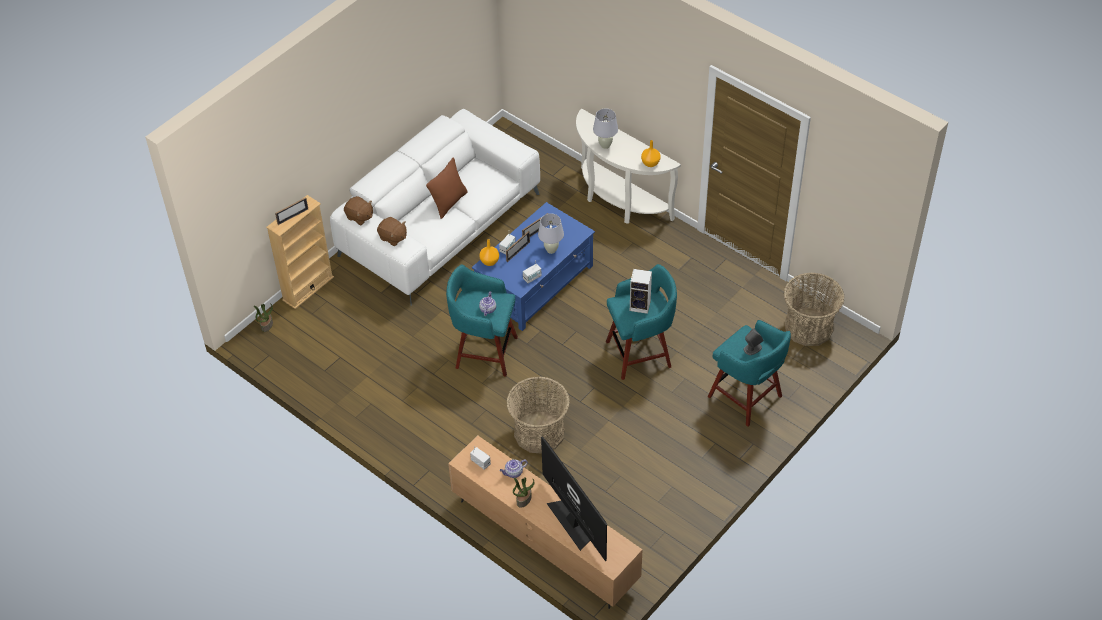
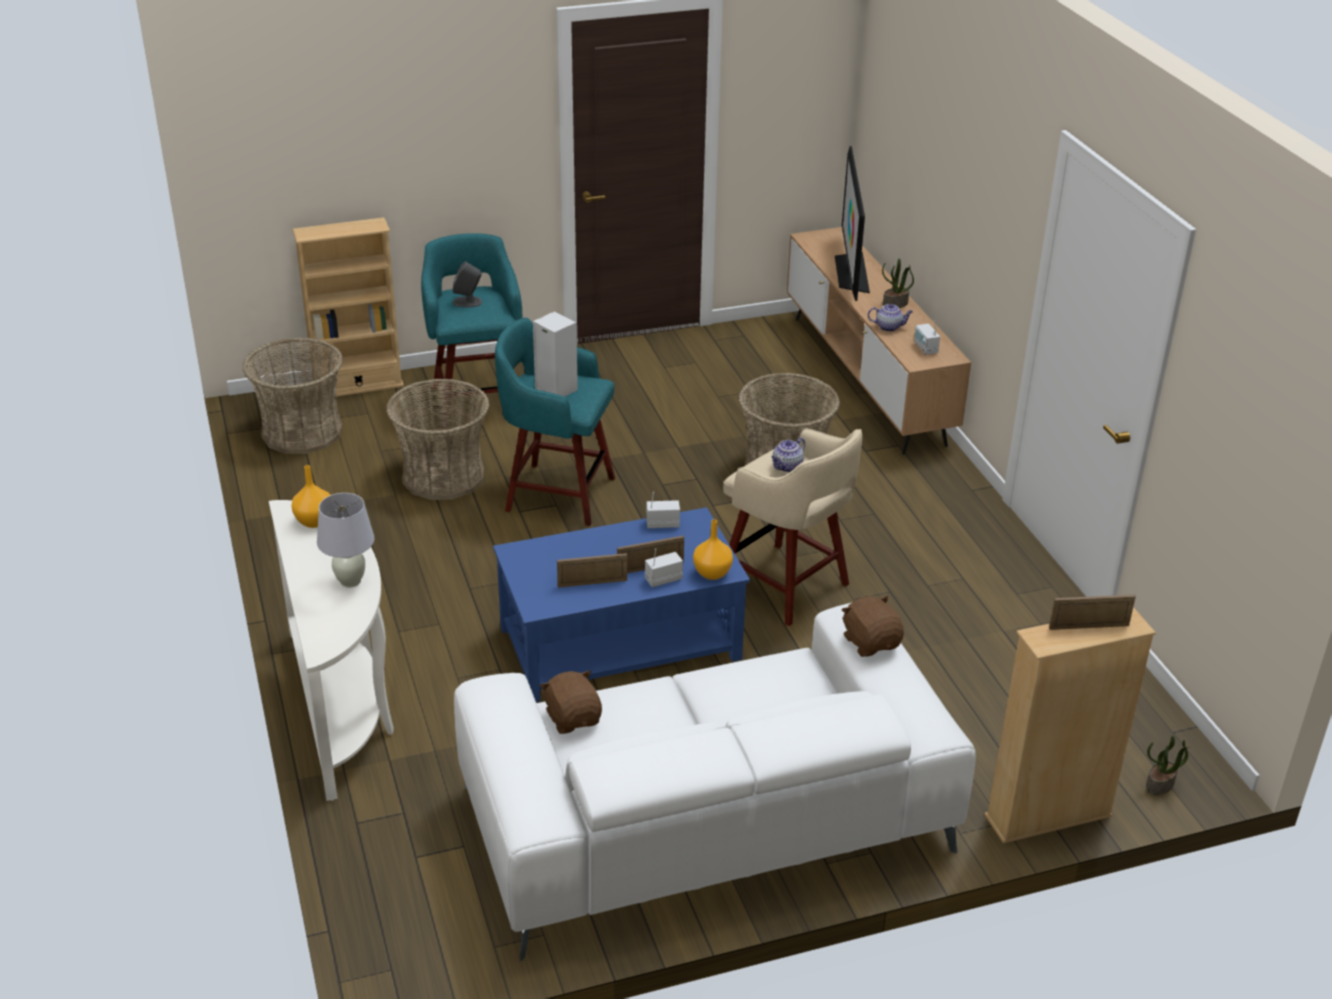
camera: 150 degrees left, 15 degrees down
brown plush toy [344,196,373,225] -> brown plush toy moved to [540,670,602,734]
brown pillow [426,157,468,219] -> none
turquoise stool [446,264,518,377] -> beige stool [723,428,862,626]
white table lamp [538,214,564,254] -> none
none -> beige bookcase [292,217,404,400]
none -> basket [386,379,490,500]

